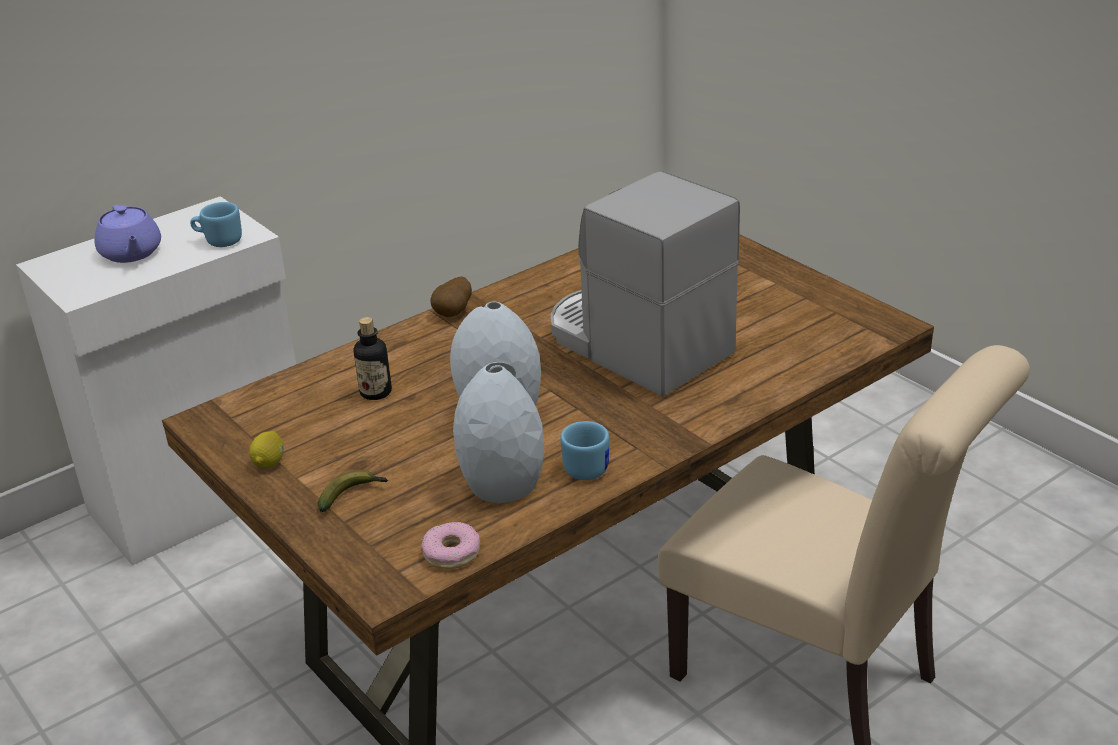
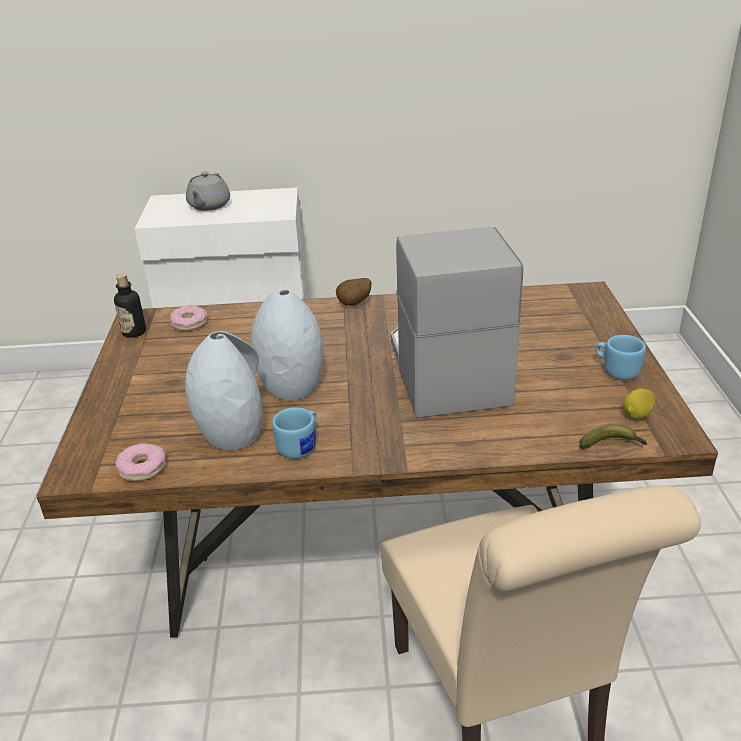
camera: 35 degrees right, 0 degrees up
purple teapot [94,205,161,263] -> grey teapot [186,171,230,211]
blue mug [190,202,242,247] -> blue mug moved to [595,335,646,380]
lemon [249,431,284,469] -> lemon moved to [623,389,655,419]
banana [318,470,388,512] -> banana moved to [579,424,647,449]
bottle [354,317,392,400] -> bottle moved to [114,274,146,338]
none -> donut [170,305,207,331]

